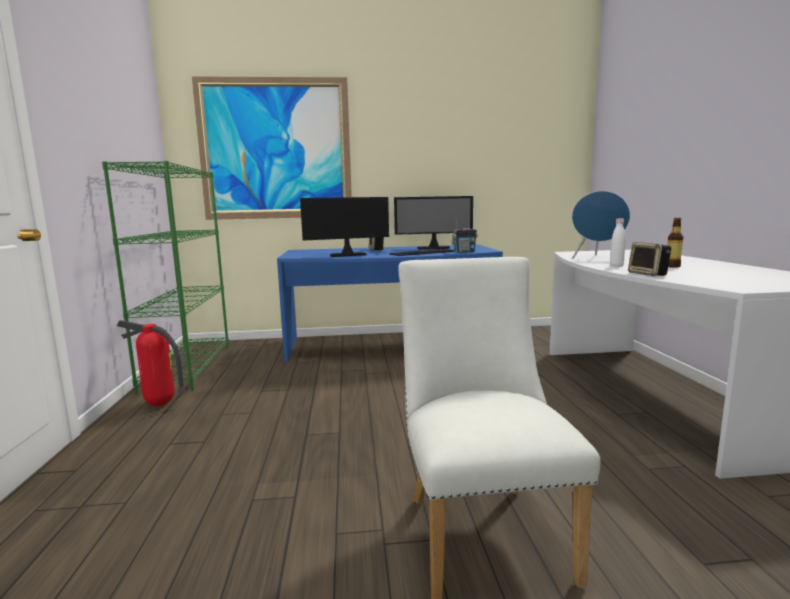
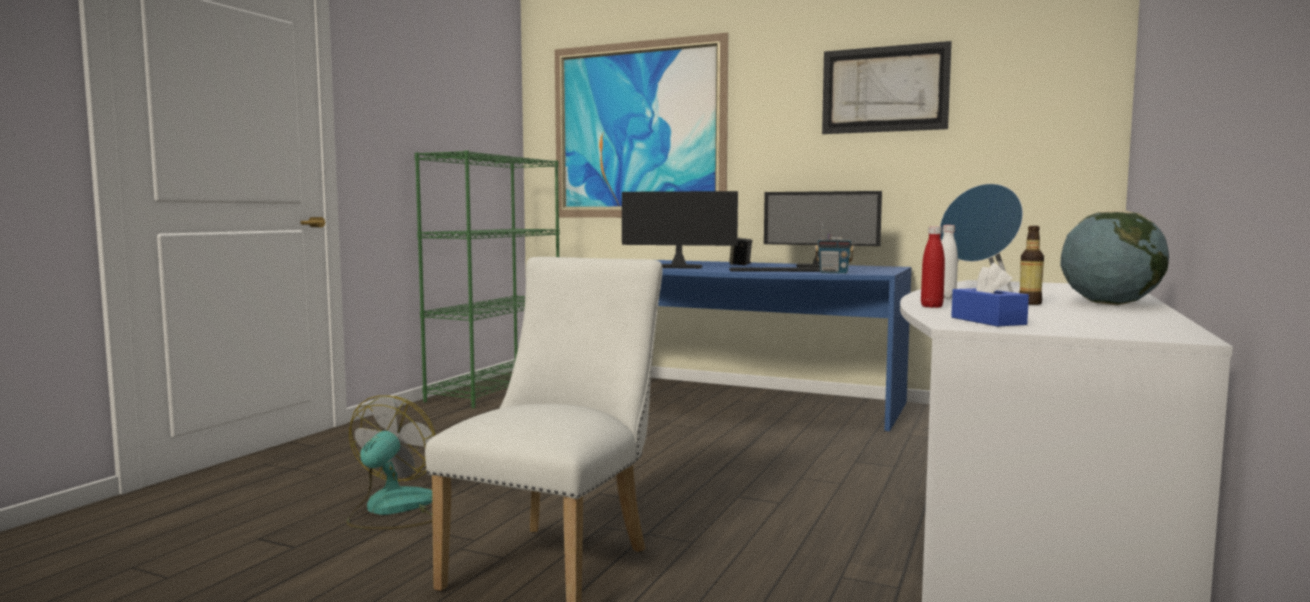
camera: 30 degrees right, 5 degrees down
fire extinguisher [117,320,185,406] -> none
speaker [628,242,671,276] -> red bottle [921,226,945,308]
none -> fan [347,395,435,530]
none -> picture [822,41,952,134]
none -> blue tissue box [951,263,1029,327]
none -> globe [1060,210,1169,305]

